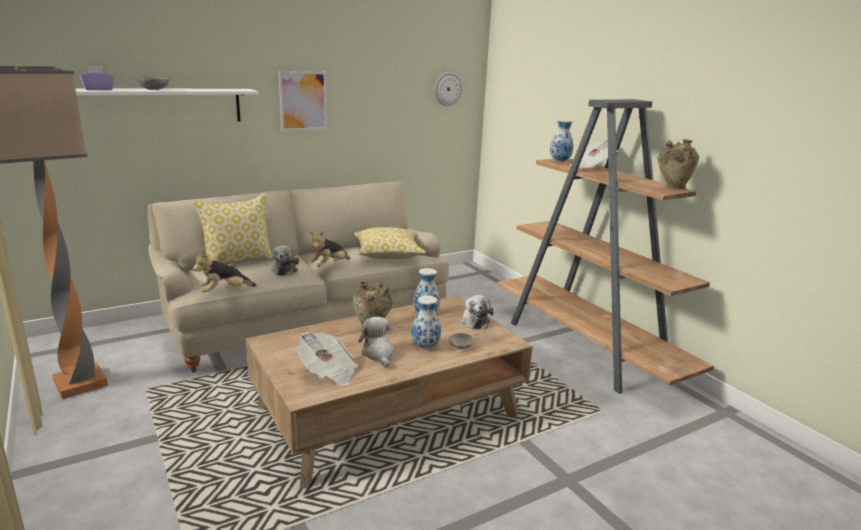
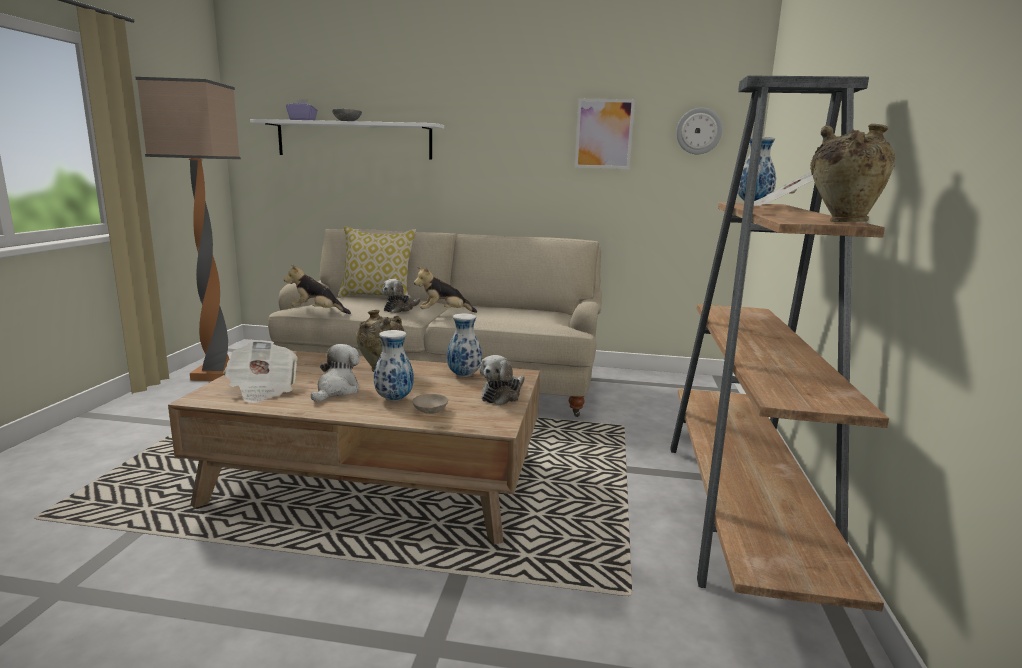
camera: 40 degrees right, 5 degrees down
picture [279,71,327,131] -> picture moved to [575,99,635,169]
pillow [354,227,426,259] -> none

